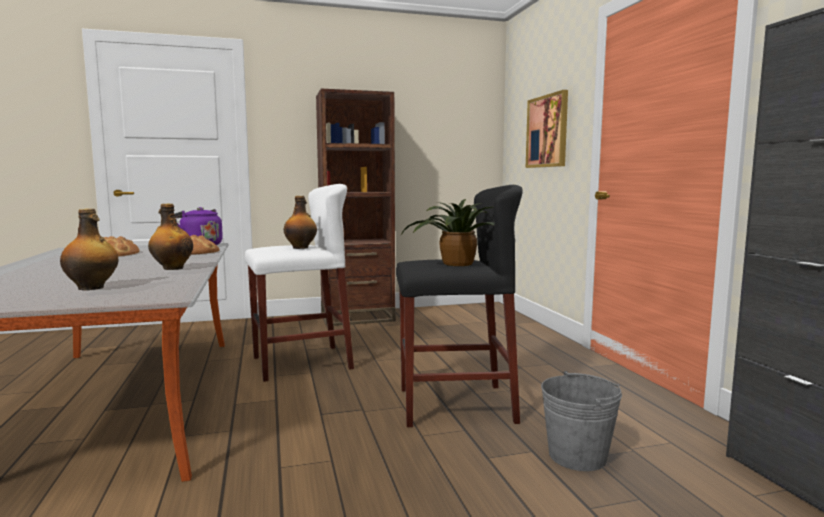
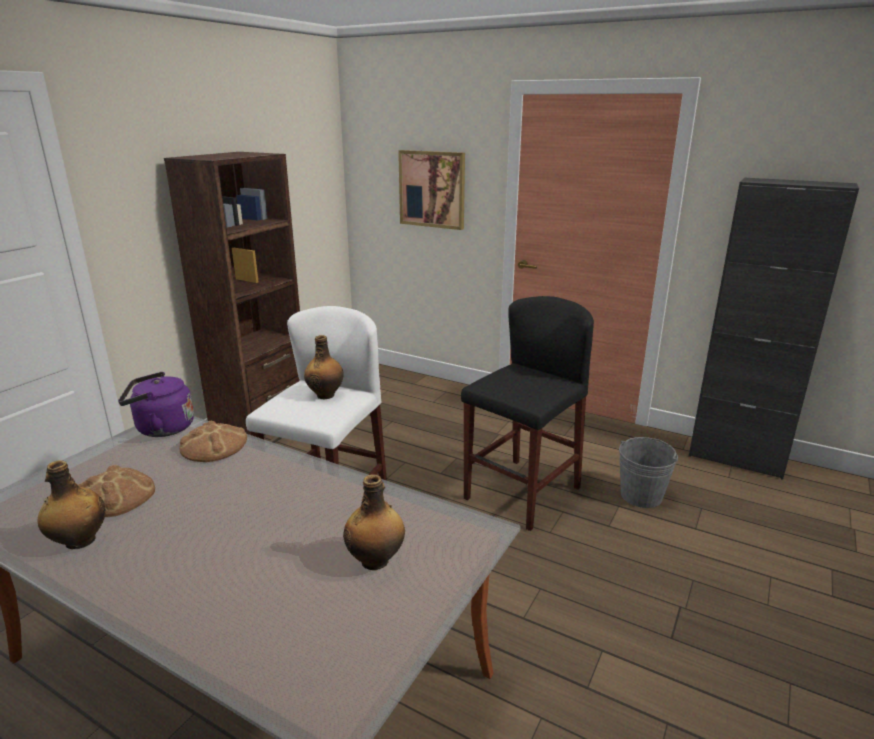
camera: 45 degrees left, 15 degrees up
bottle [148,203,193,270] -> bottle moved to [37,460,105,549]
potted plant [401,199,494,266] -> none

